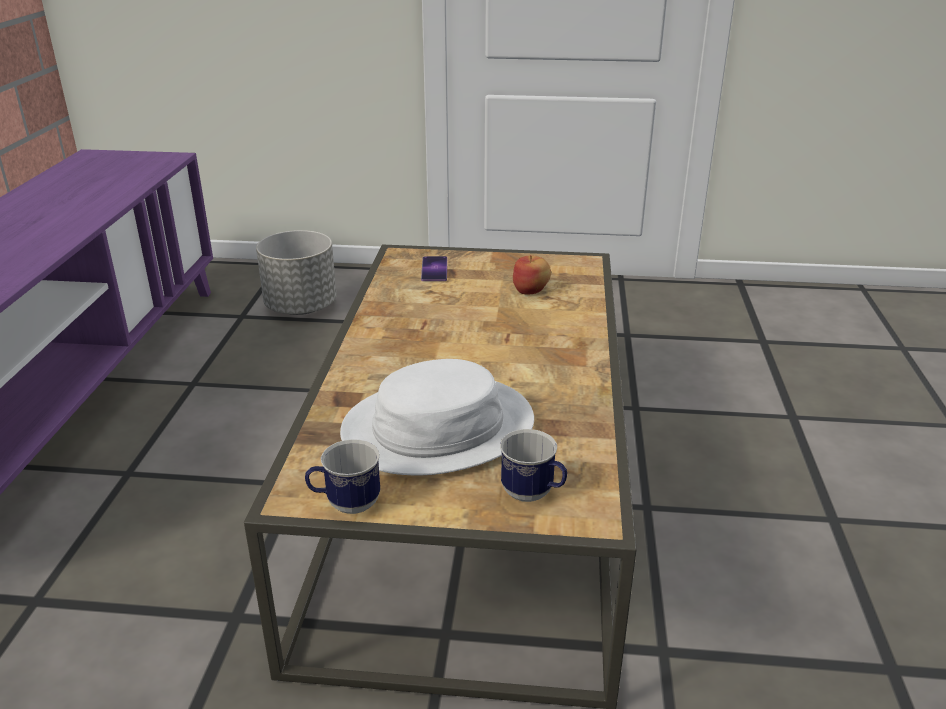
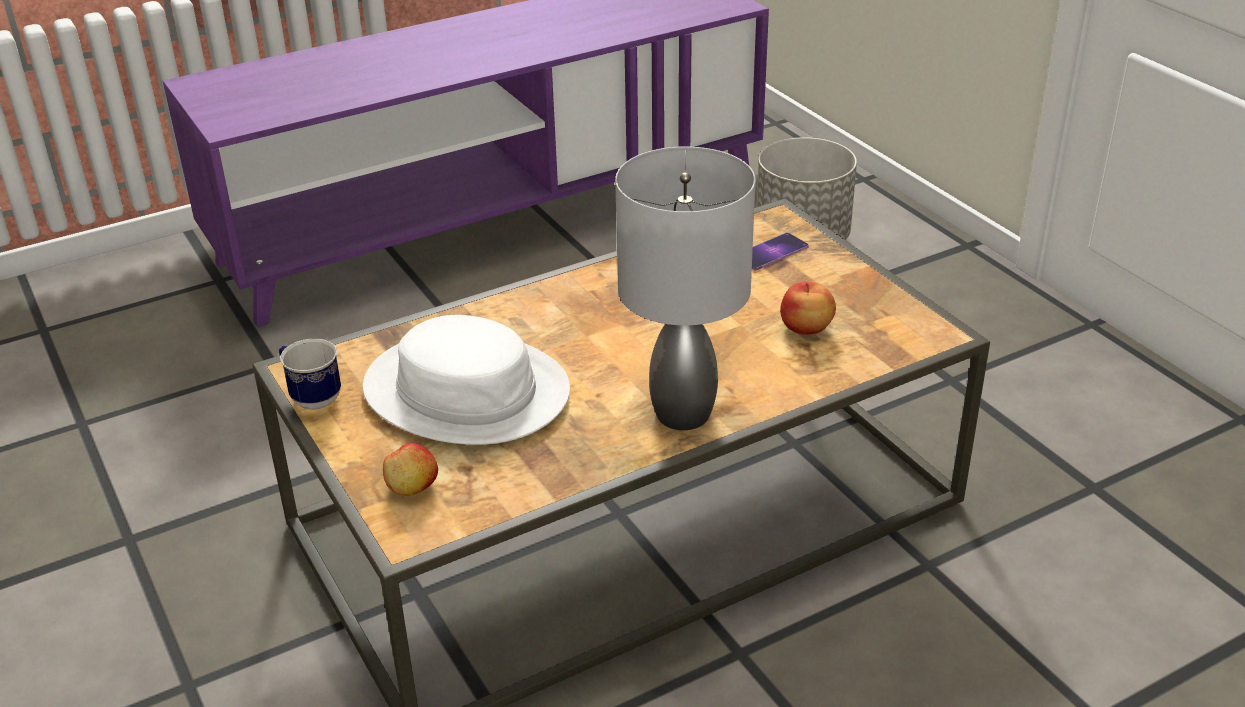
camera: 55 degrees right, 5 degrees up
mug [500,429,567,502] -> apple [383,443,438,495]
none -> grey table lamp [615,146,756,430]

